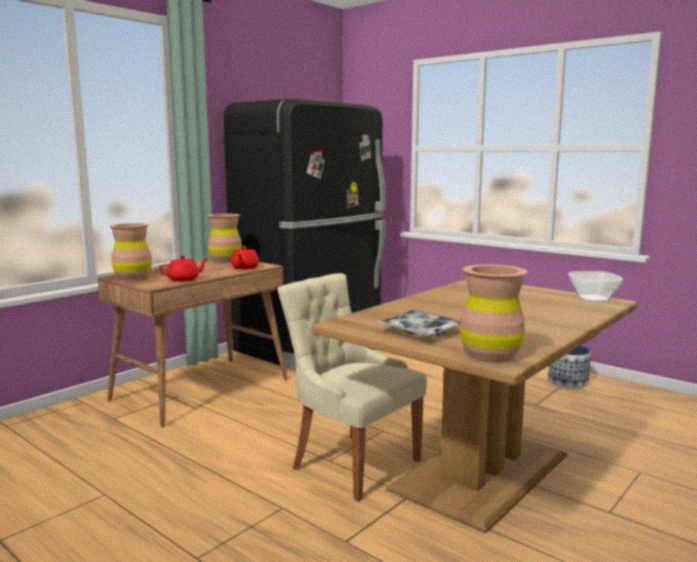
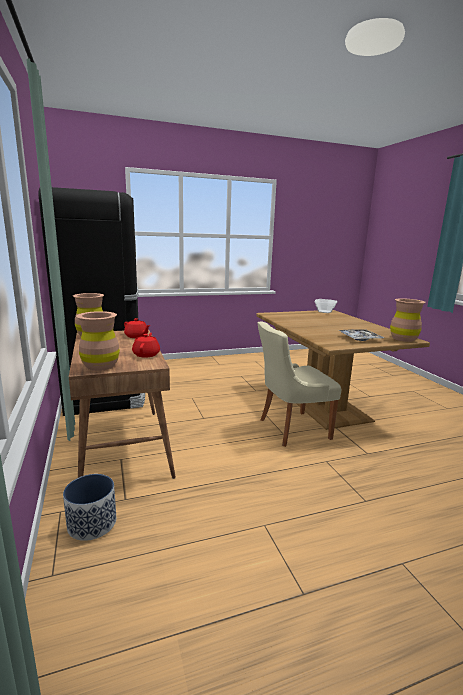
camera: 60 degrees left, 5 degrees up
planter [548,346,591,389] -> planter moved to [63,474,116,541]

